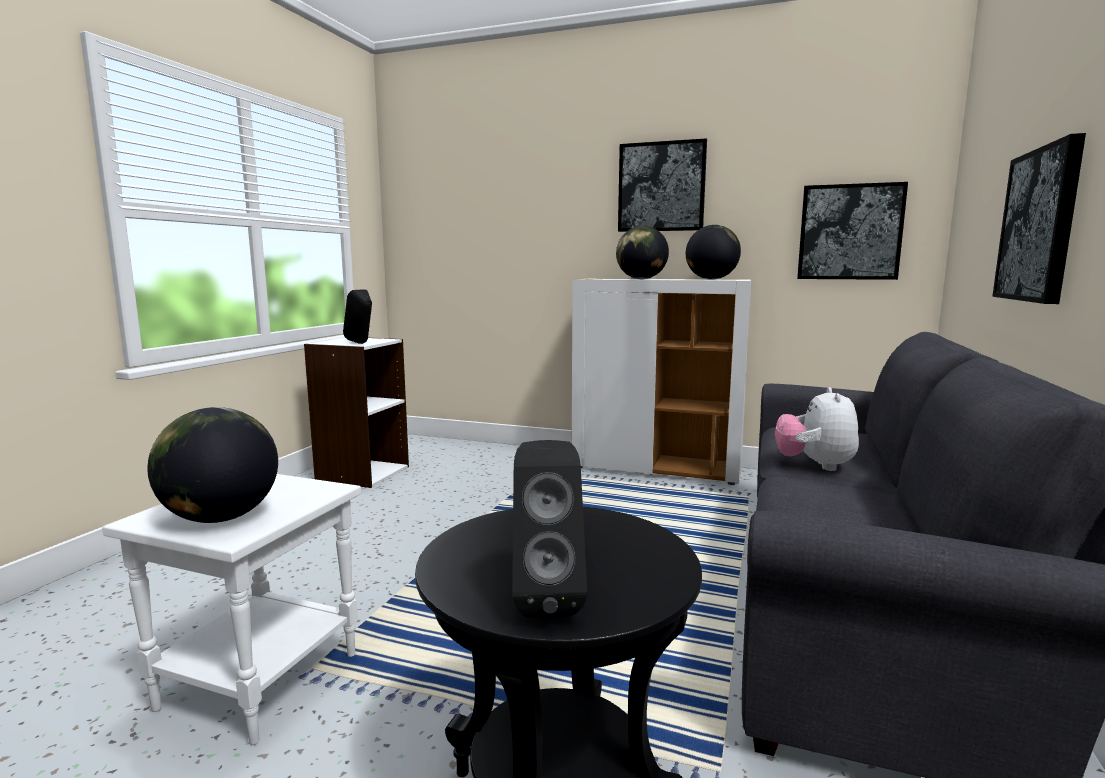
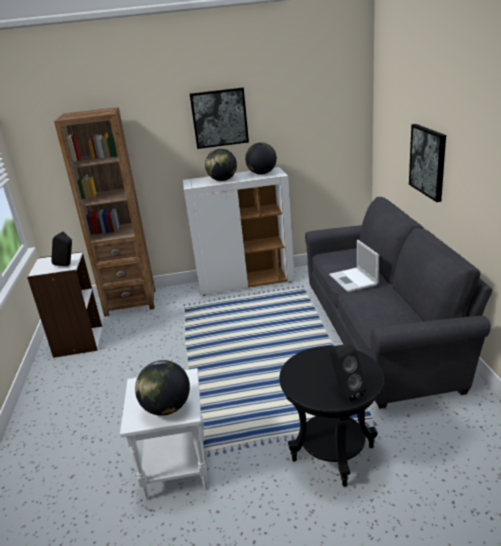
camera: 25 degrees left, 15 degrees up
plush toy [775,387,859,471] -> laptop [329,240,379,292]
picture [797,182,908,280] -> none
none -> brown bookcase [54,107,155,317]

